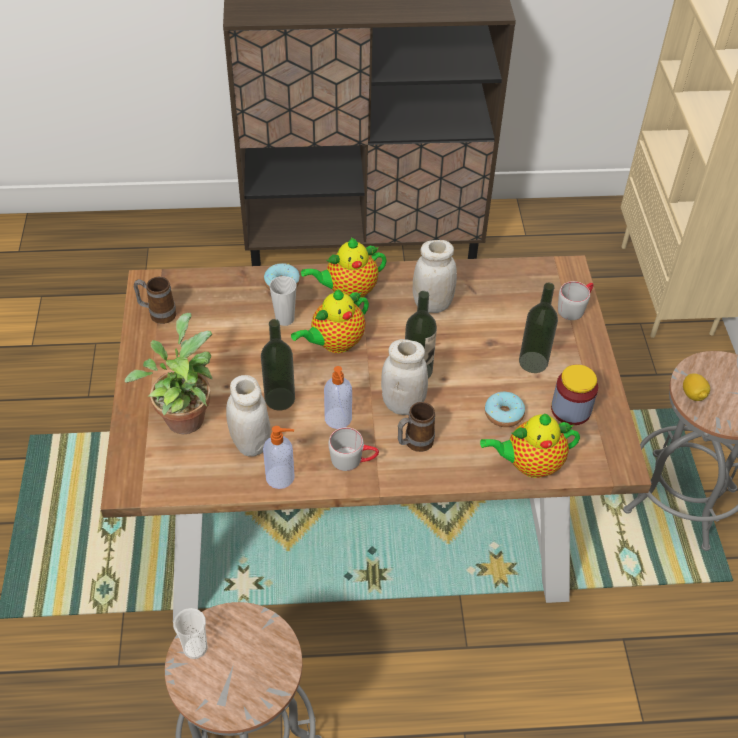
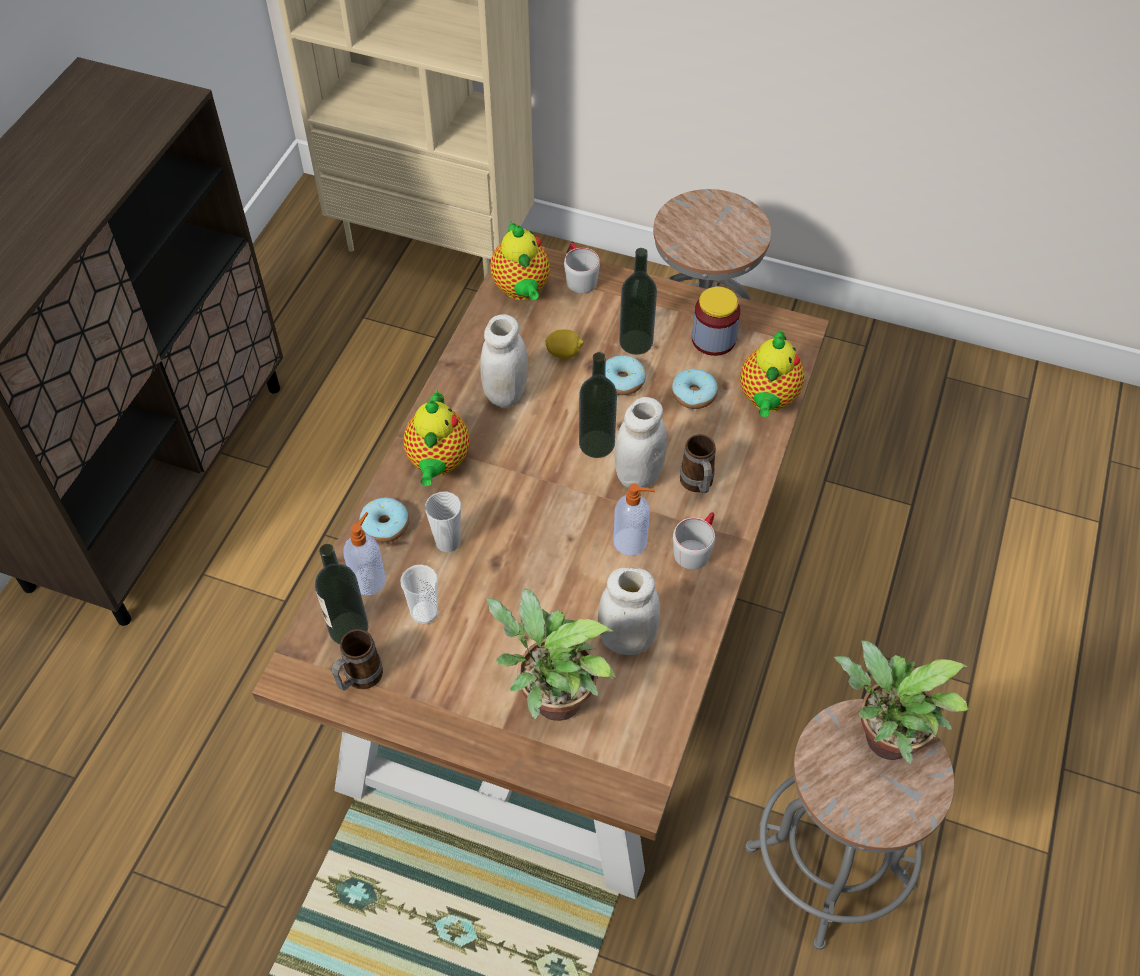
camera: 65 degrees left, 5 degrees up
cup [173,608,208,659] -> cup moved to [400,564,439,624]
bottle [261,319,295,411] -> bottle moved to [315,544,368,644]
soap dispenser [263,426,295,489] -> soap dispenser moved to [343,512,386,596]
teapot [291,289,369,353] -> teapot moved to [490,222,550,300]
lemon [683,374,710,401] -> lemon moved to [545,329,584,359]
none -> donut [606,355,646,395]
none -> potted plant [834,640,969,764]

